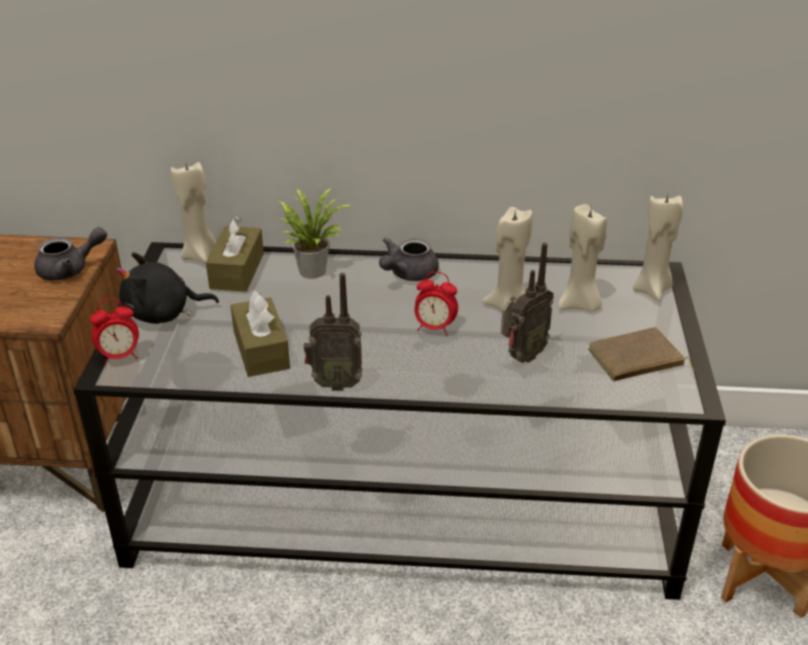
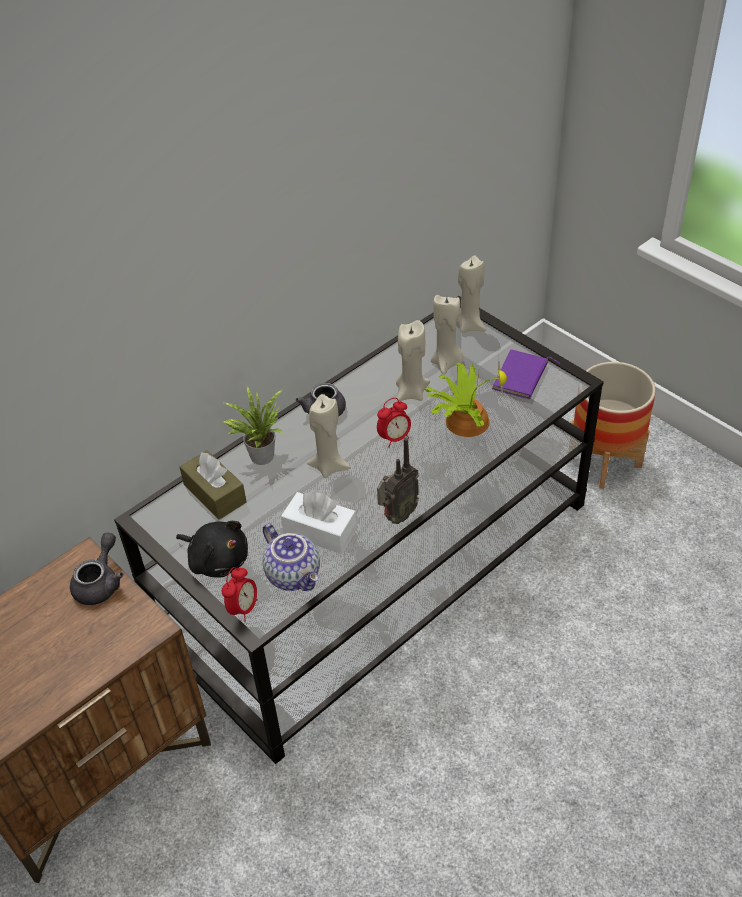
camera: 45 degrees left, 10 degrees up
black plush toy [117,252,219,324] -> black plush toy turned 90 degrees counterclockwise [176,521,248,578]
beige candle [171,162,216,264] -> beige candle moved to [306,394,351,478]
brown tissue box [230,291,290,377] -> white tissue box [281,492,357,554]
radio [501,243,554,363] -> potted plant [425,357,507,437]
brown book [588,327,694,381] -> purple book [492,350,560,399]
none -> teapot [263,524,320,591]

